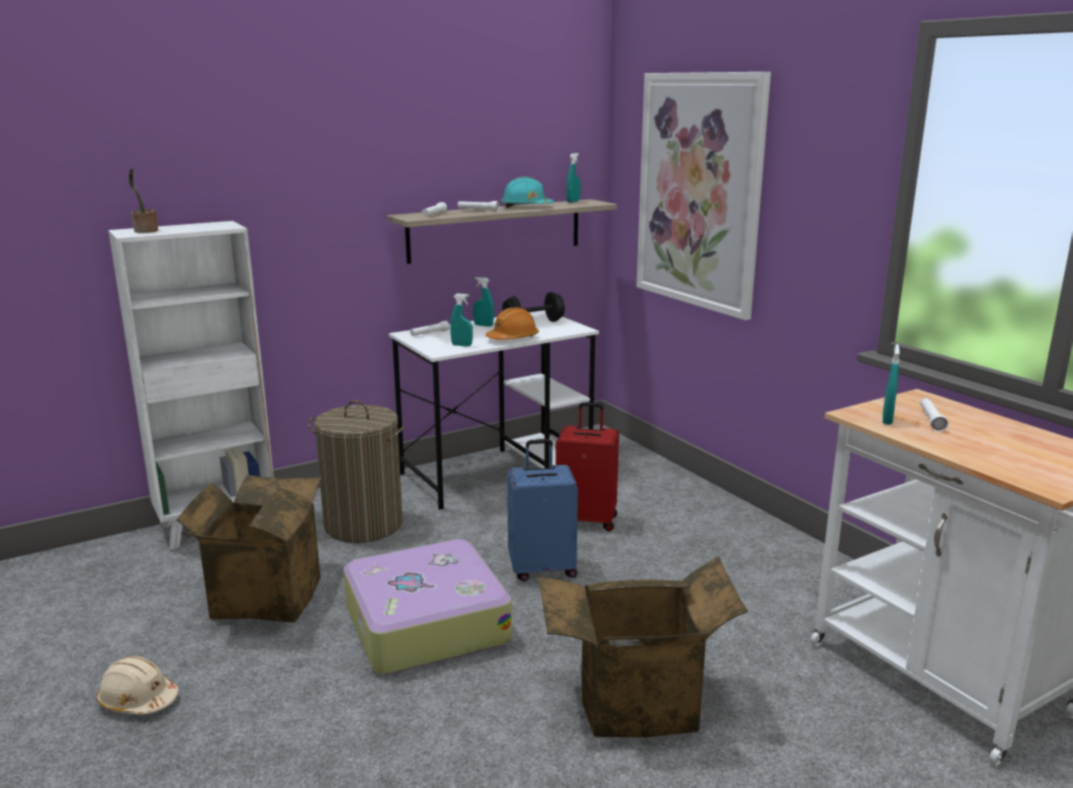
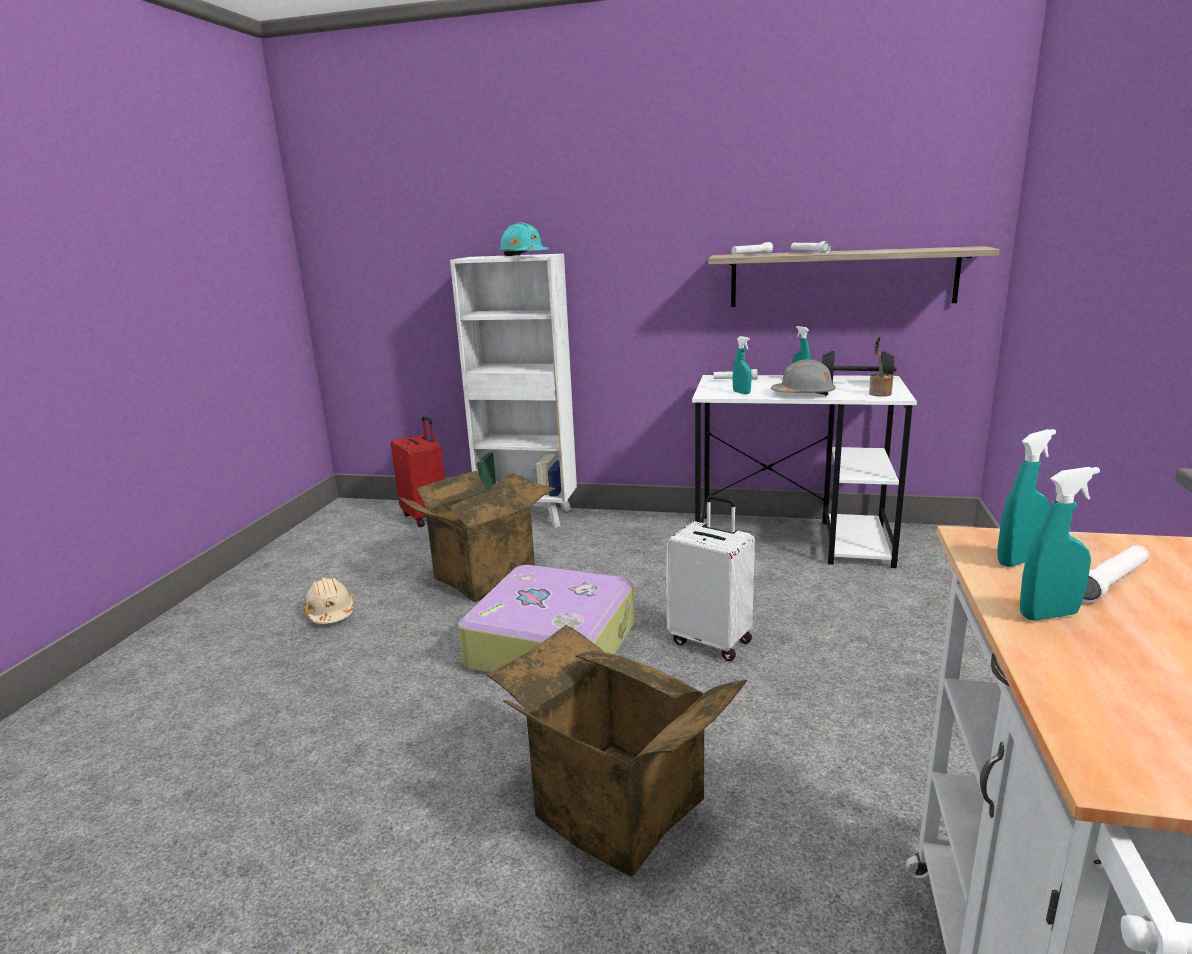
camera: 45 degrees right, 0 degrees up
potted plant [129,168,158,233] -> potted plant moved to [869,336,893,397]
laundry basket [308,400,405,543] -> none
orange hard hat [486,307,539,340] -> grey hard hat [771,359,836,396]
turquoise hard hat [501,177,554,208] -> turquoise hard hat moved to [498,222,549,256]
blue suitcase [507,439,578,581] -> white suitcase [666,495,755,661]
red suitcase [555,402,619,531] -> red suitcase moved to [391,416,445,527]
turquoise spray bottle [567,153,581,203] -> turquoise spray bottle moved to [1020,467,1100,620]
picture [637,72,771,320] -> none

